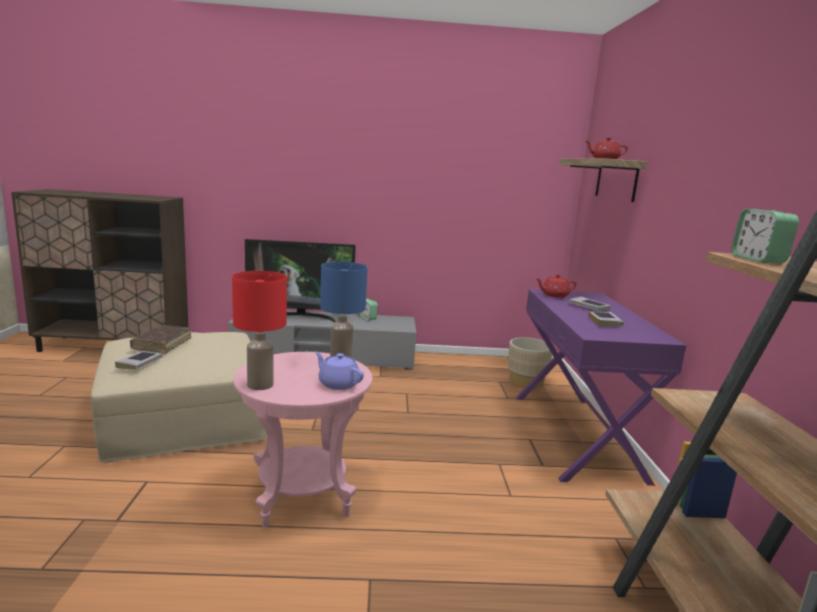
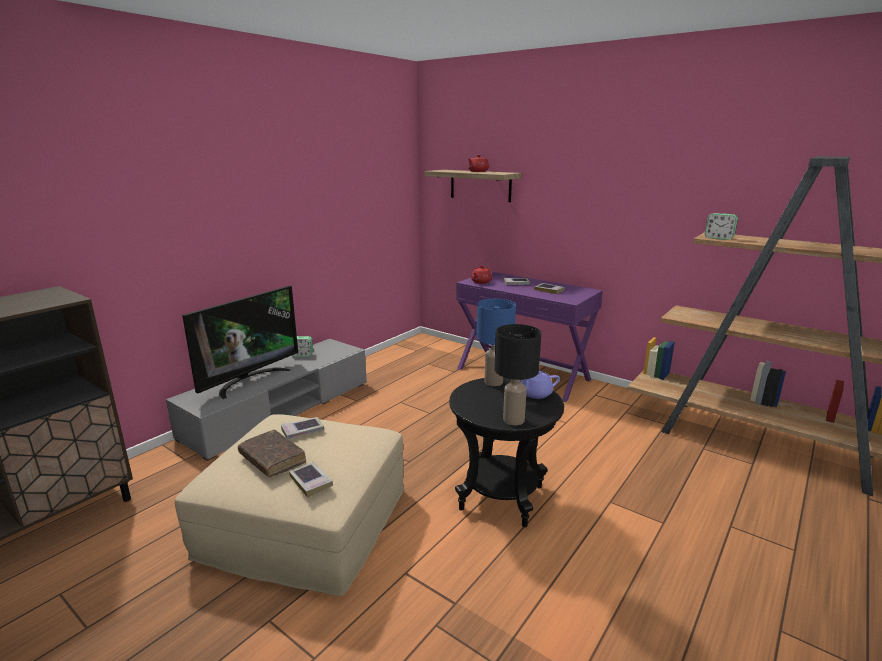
camera: 50 degrees left, 5 degrees up
red table lamp [232,271,287,390] -> black table lamp [494,324,541,425]
pink side table [233,352,373,528] -> black side table [449,377,564,527]
beige planter [508,337,552,388] -> none
none -> book [281,417,324,439]

